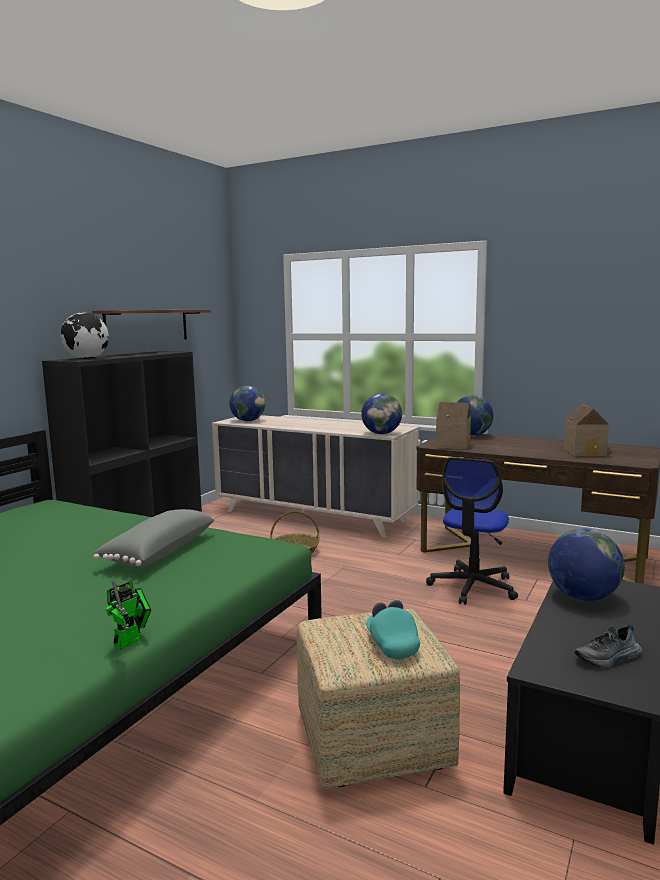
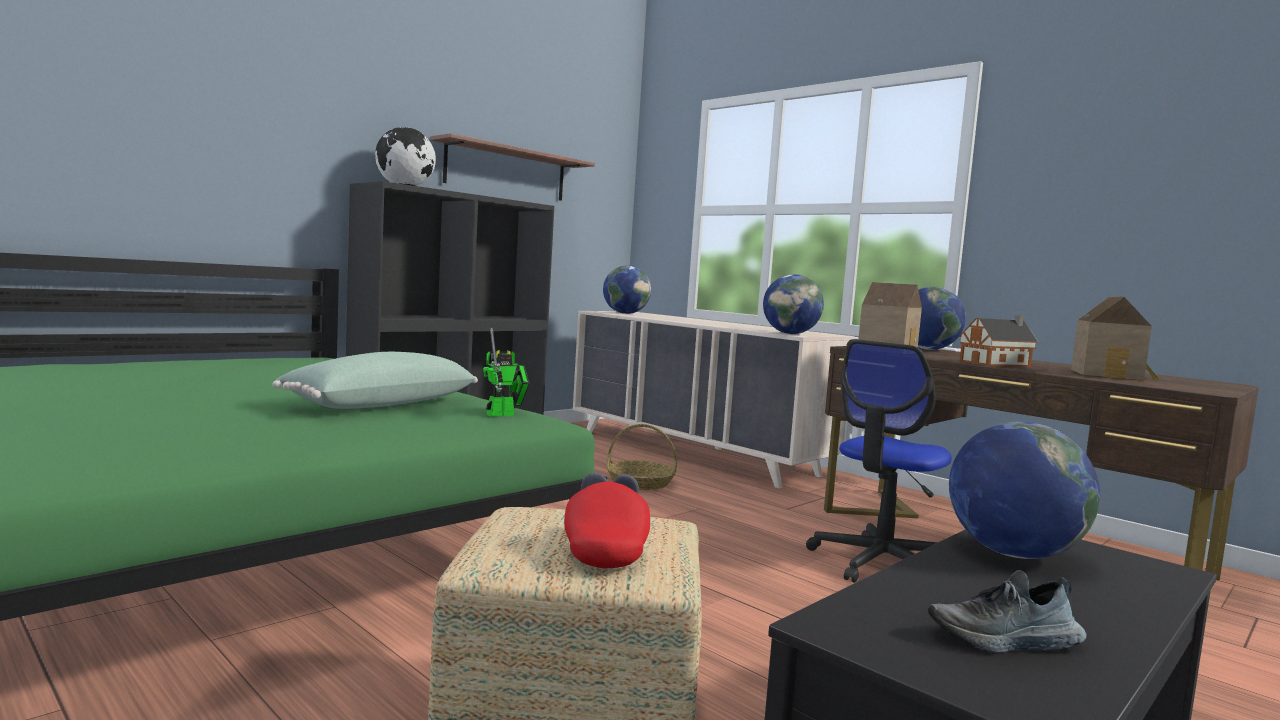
camera: 15 degrees right, 5 degrees down
grey pillow [93,509,215,567] -> green pillow [272,352,478,409]
toy robot [106,579,151,650] -> toy robot moved to [483,328,529,417]
turquoise cap [366,600,420,659] -> red cap [564,472,650,568]
none -> toy house [959,315,1038,367]

